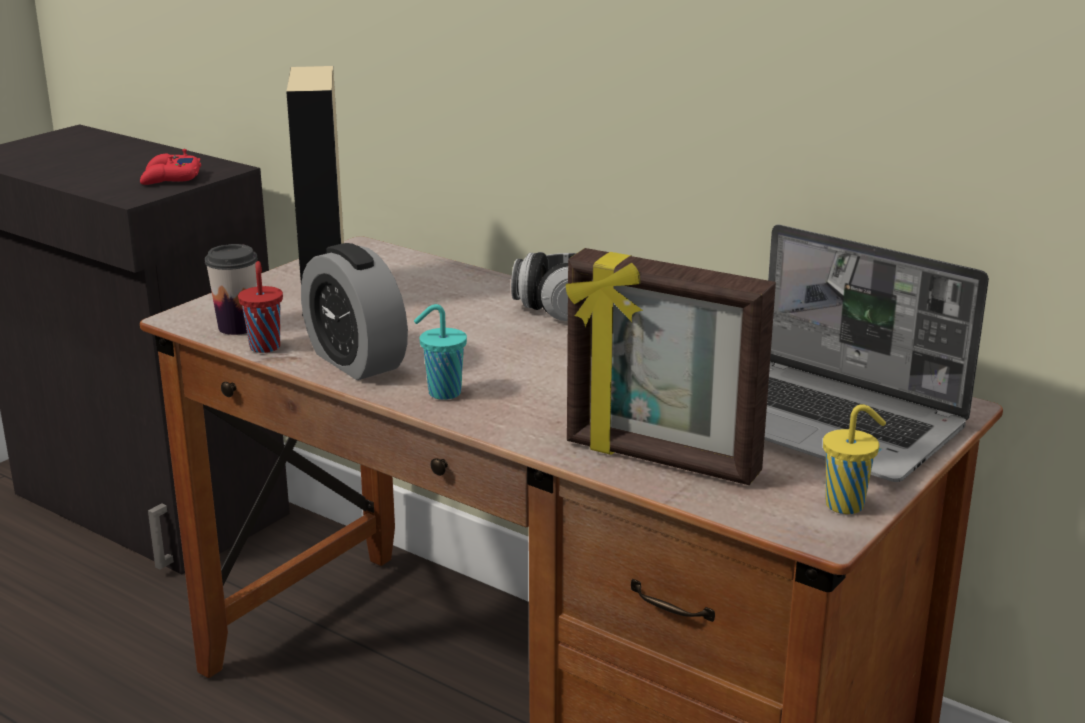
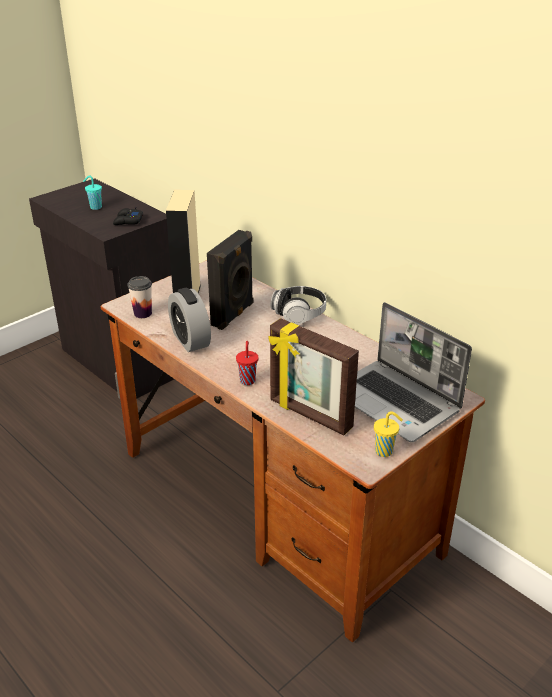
camera: 10 degrees right, 10 degrees up
red game controller [140,149,201,185] -> black game controller [113,207,143,225]
red cup [238,261,283,353] -> red cup moved to [236,341,258,385]
turquoise cup [414,304,467,400] -> turquoise cup moved to [83,176,102,210]
none -> black speaker [207,230,253,330]

